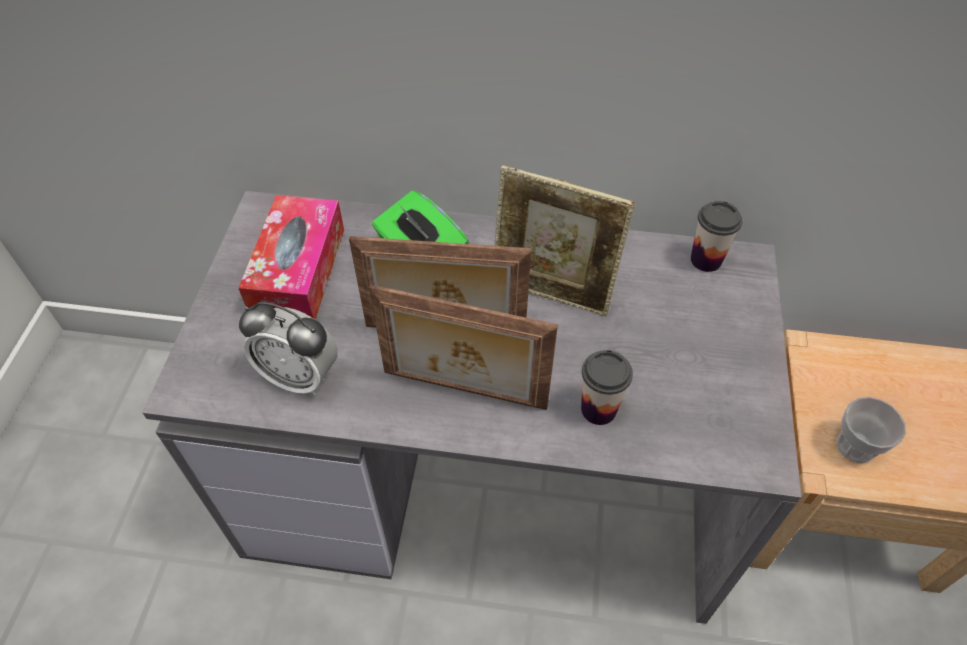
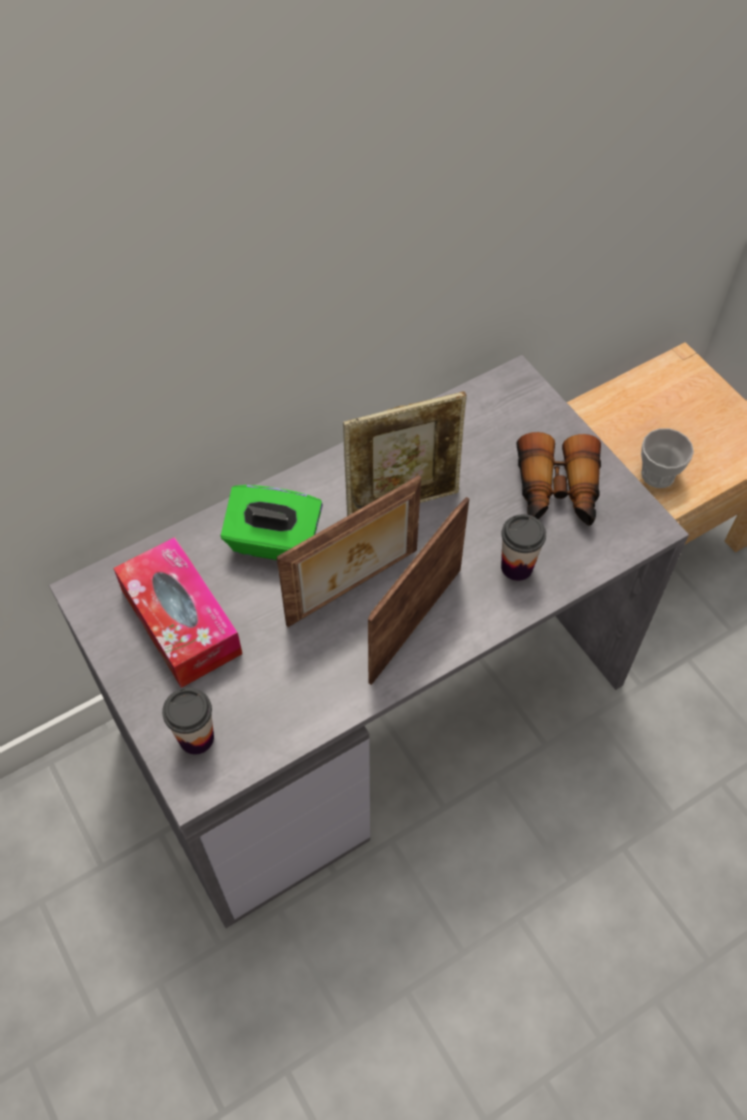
camera: 40 degrees left, 5 degrees up
alarm clock [239,302,338,396] -> none
picture frame [369,285,558,410] -> picture frame turned 150 degrees clockwise [368,497,469,685]
cup [691,201,743,272] -> cup moved to [162,688,214,755]
none -> binoculars [516,432,601,526]

